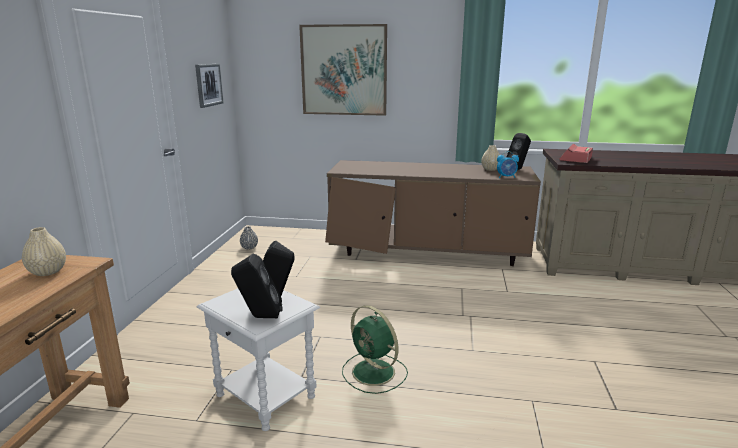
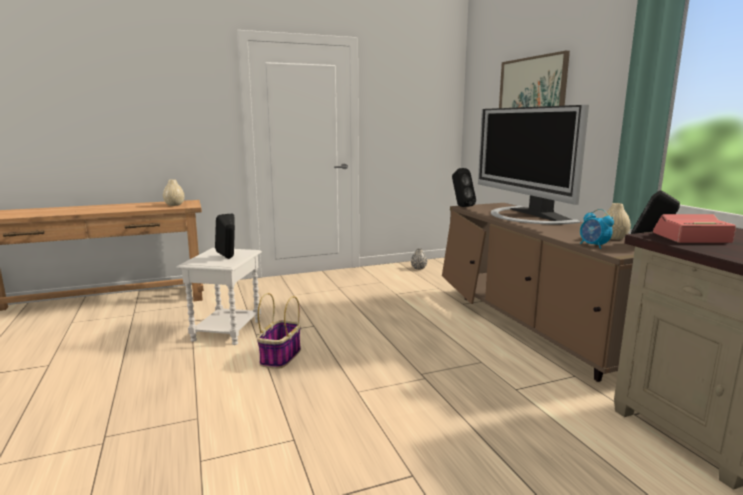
camera: 60 degrees right, 5 degrees down
picture [195,64,224,108] -> none
black speaker [231,254,283,318] -> black speaker moved to [452,168,476,207]
green fan [342,305,408,394] -> basket [257,293,301,368]
none -> television [478,105,589,225]

